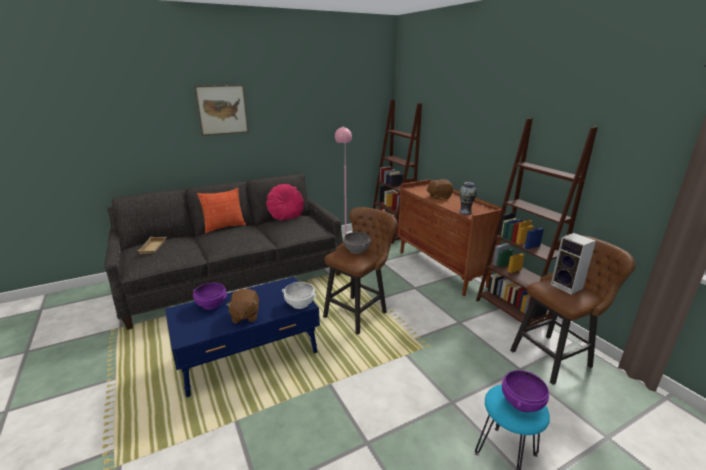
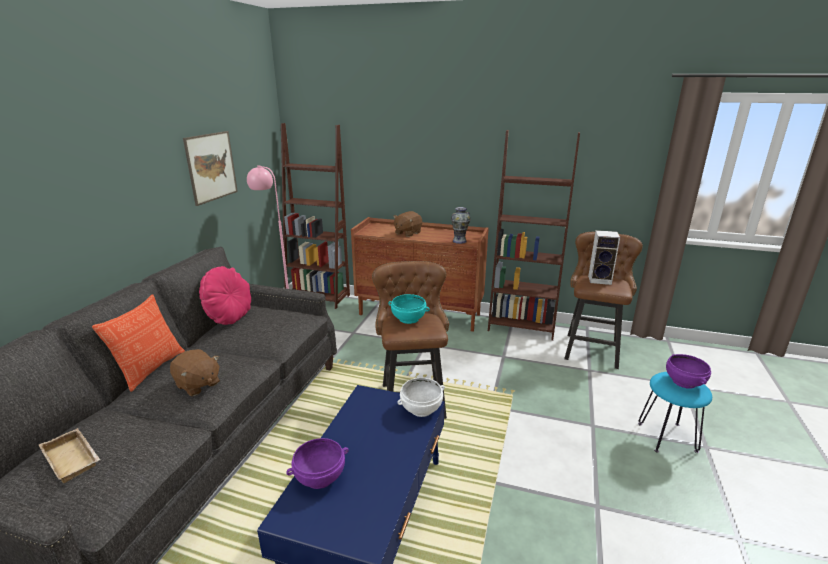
camera: 45 degrees left, 0 degrees up
picture [194,85,249,136] -> picture moved to [183,131,238,206]
brown plush toy [226,289,259,323] -> brown plush toy moved to [170,349,220,396]
grey bowl [343,232,371,254] -> turquoise bowl [388,294,430,324]

